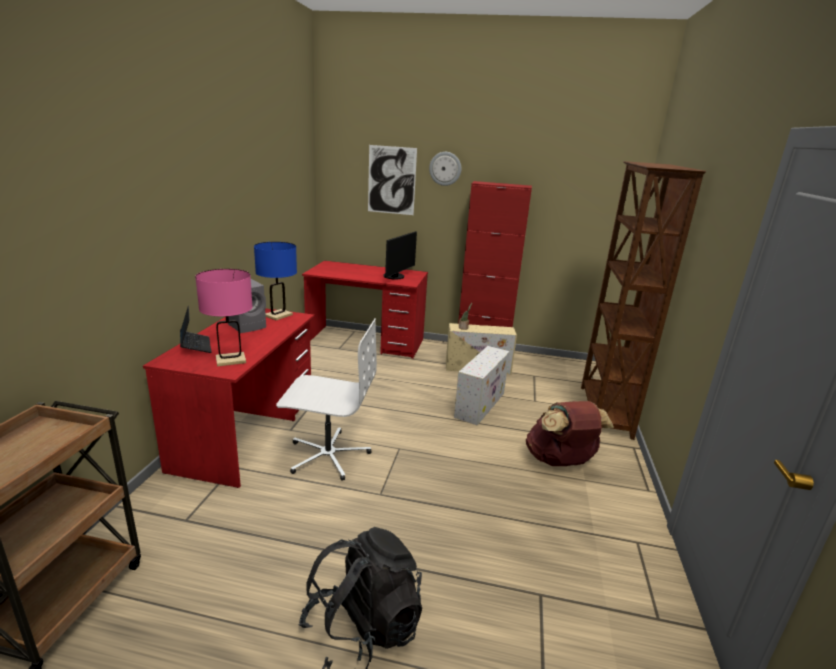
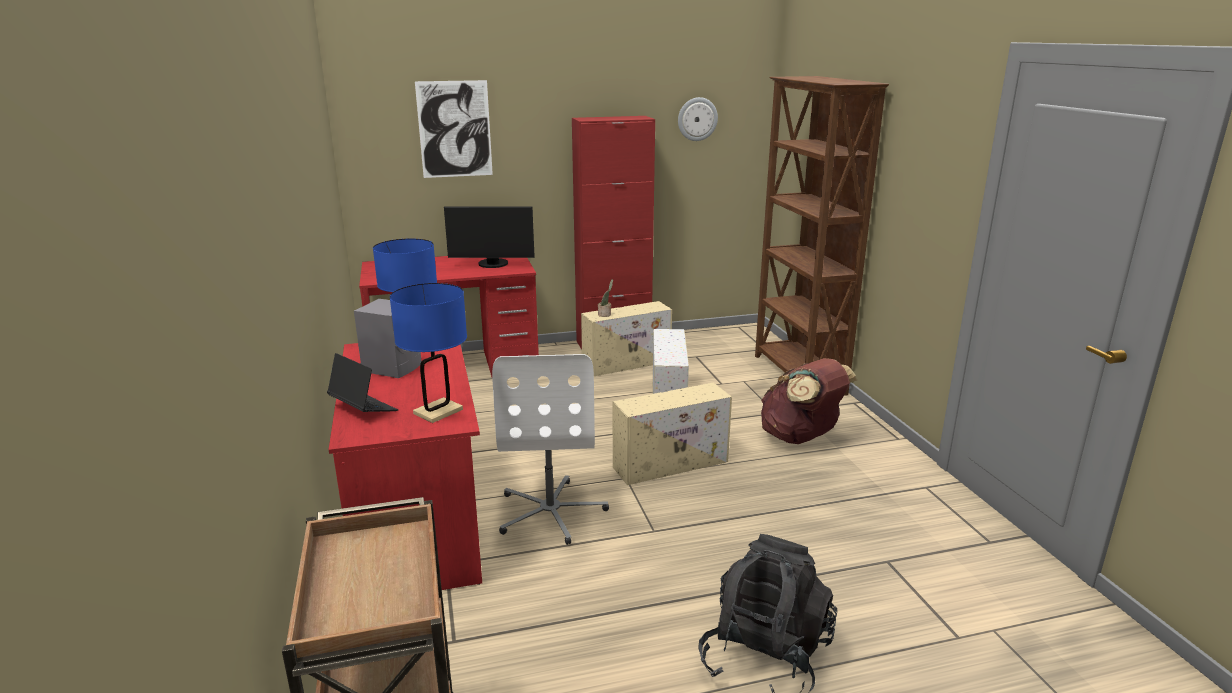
camera: 25 degrees left, 0 degrees up
pink table lamp [195,269,253,367] -> blue table lamp [390,283,467,423]
white office chair [276,318,377,481] -> white office chair turned 105 degrees clockwise [492,354,609,545]
monitor [383,231,417,279] -> monitor turned 90 degrees clockwise [444,207,535,268]
wall clock [429,152,461,186] -> wall clock moved to [678,97,718,141]
none -> beige storage box [613,383,732,485]

